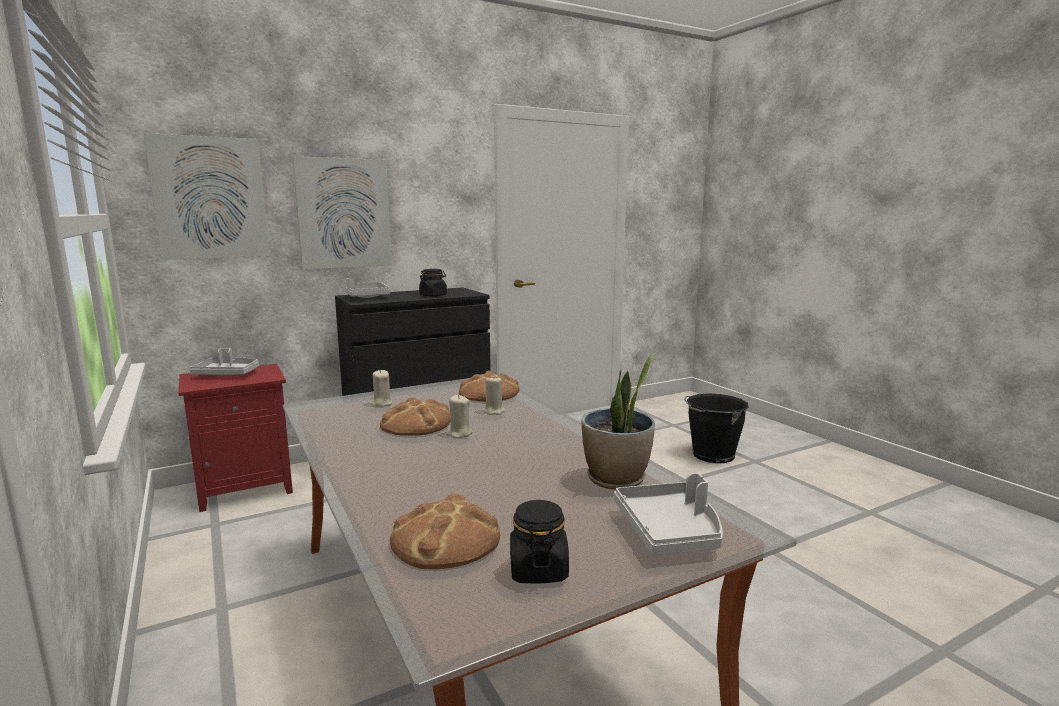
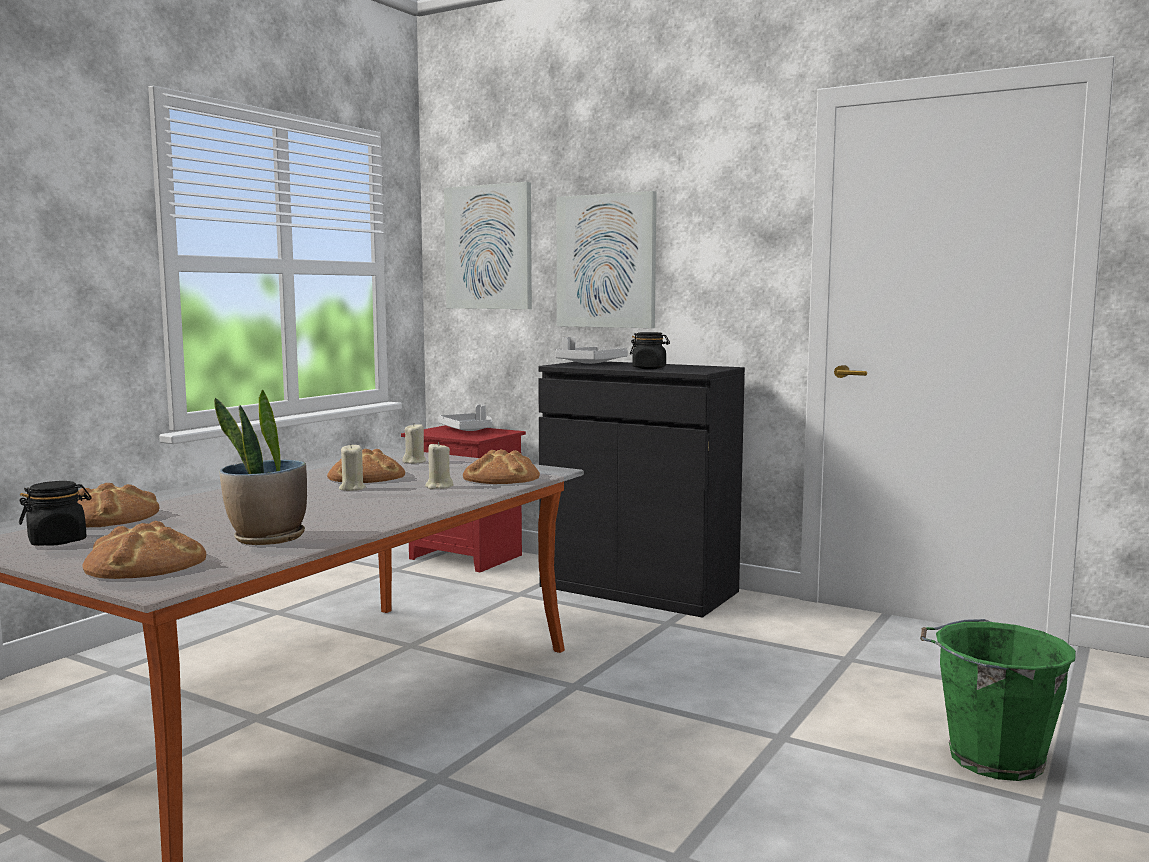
camera: 60 degrees right, 5 degrees down
grey tray [614,473,723,555] -> bread [82,521,206,579]
black bucket [684,393,749,463] -> green bucket [920,619,1076,781]

